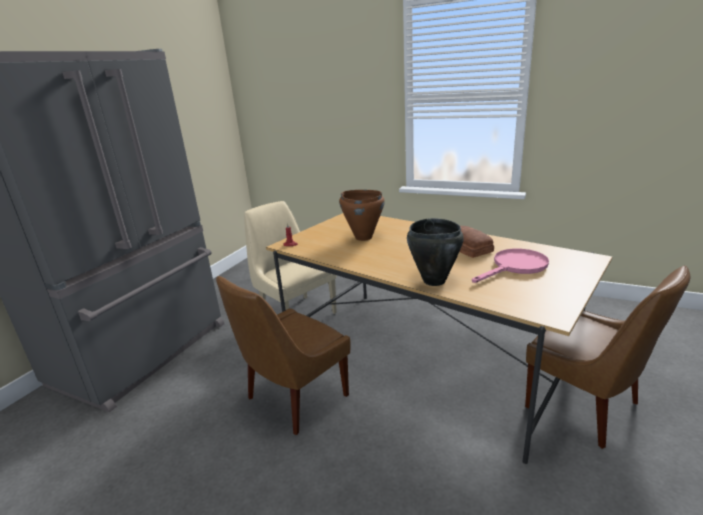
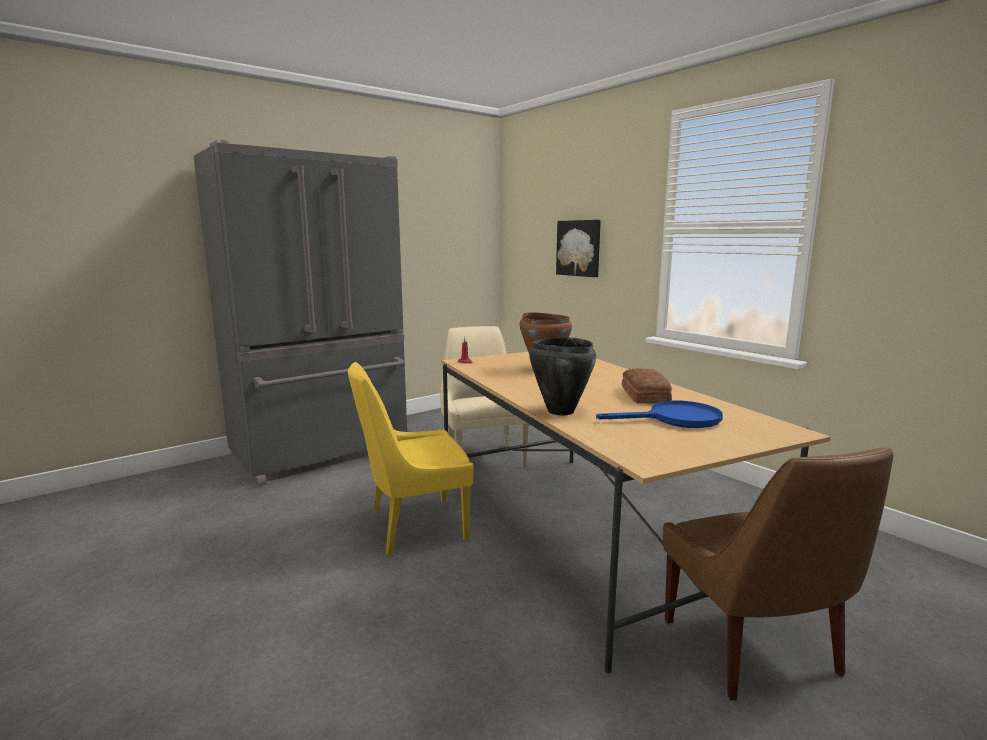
camera: 25 degrees right, 10 degrees down
brown chair [216,276,350,435] -> yellow chair [348,362,474,555]
pink frying pan [472,249,549,283] -> blue frying pan [596,401,723,428]
none -> picture [556,220,601,277]

